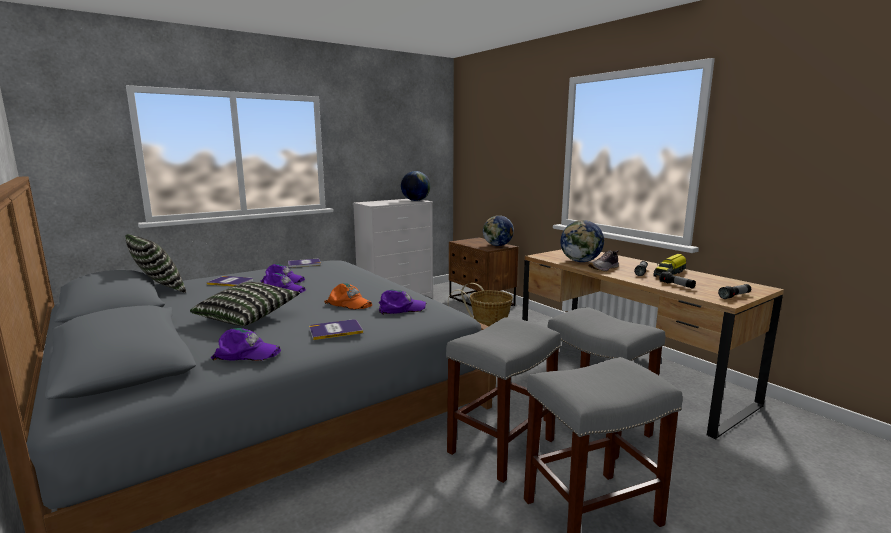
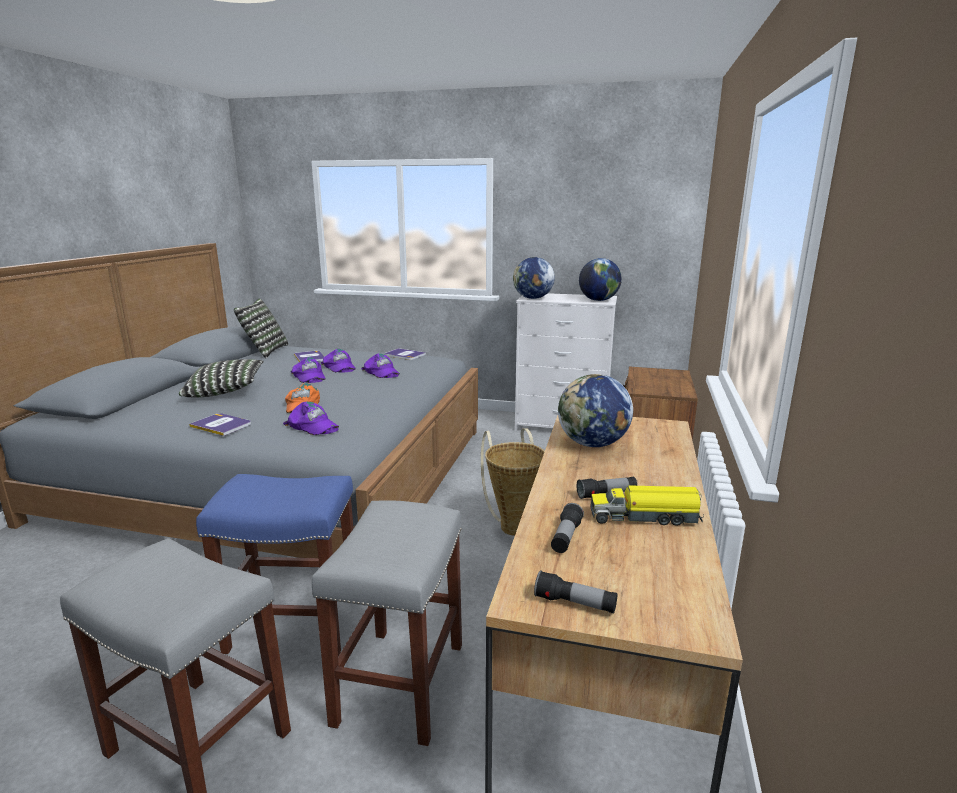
camera: 50 degrees right, 5 degrees up
purple cap [211,328,281,361] -> purple cap moved to [361,353,400,378]
grey stool [446,317,561,483] -> blue stool [196,474,354,656]
globe [483,215,514,246] -> globe moved to [513,257,555,299]
shoe [588,250,619,271] -> none

